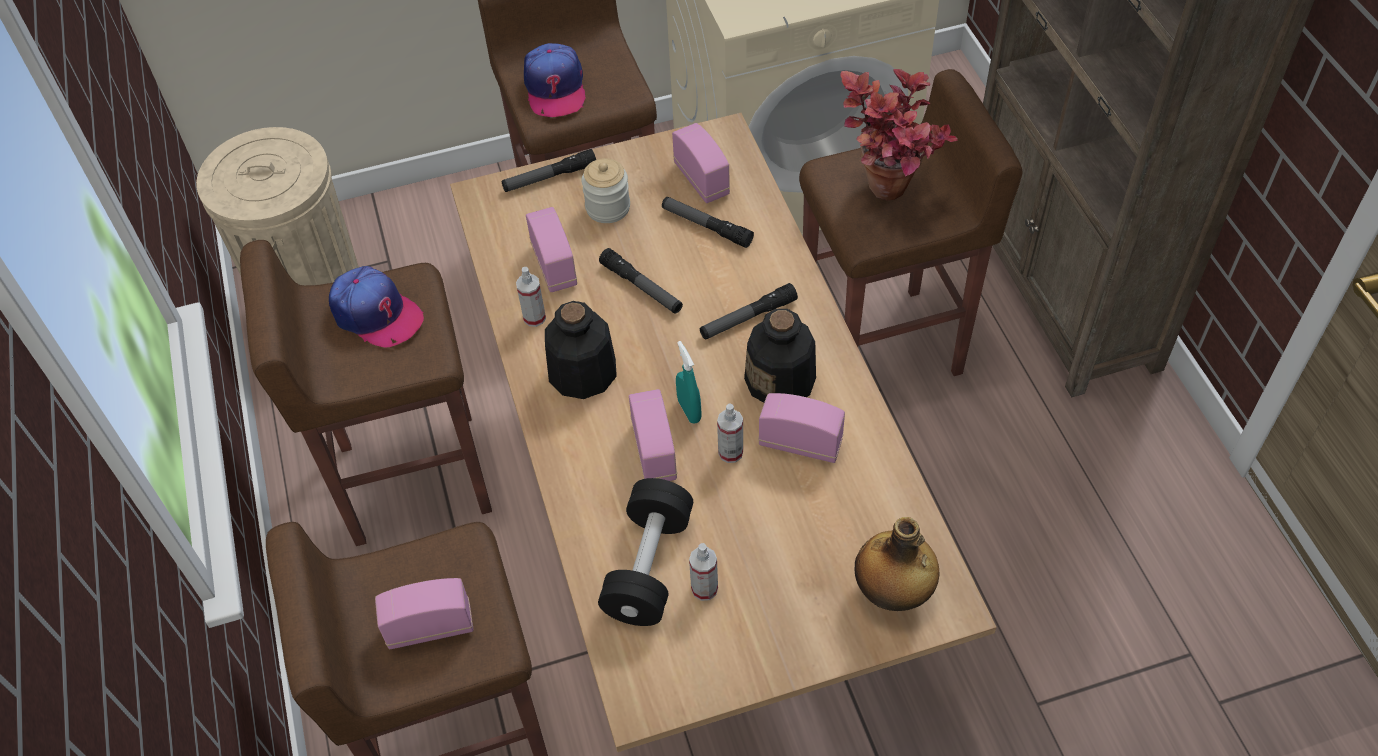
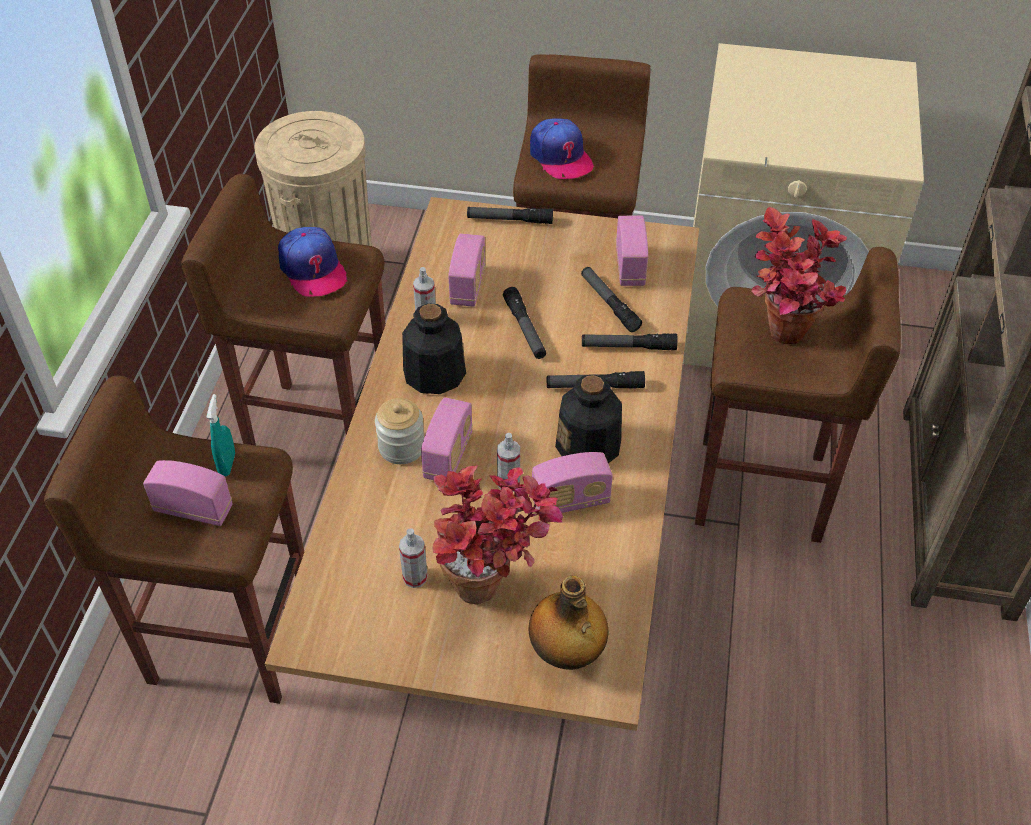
camera: 25 degrees right, 5 degrees down
cap [524,43,586,117] -> cap turned 45 degrees counterclockwise [530,118,594,179]
jar [581,158,630,223] -> jar moved to [375,398,424,464]
black dumbbell [598,478,693,626] -> none
turquoise spray bottle [676,341,701,424] -> turquoise spray bottle moved to [206,394,235,477]
radio [758,393,845,463] -> radio turned 120 degrees clockwise [532,452,613,515]
none -> potted plant [433,465,563,605]
none -> flashlight [582,333,678,350]

